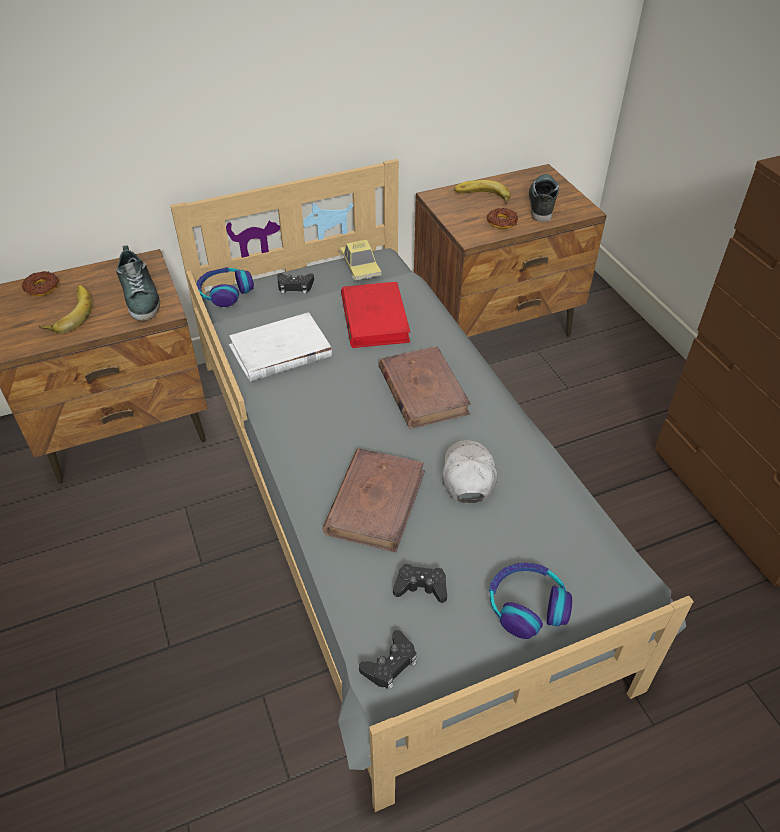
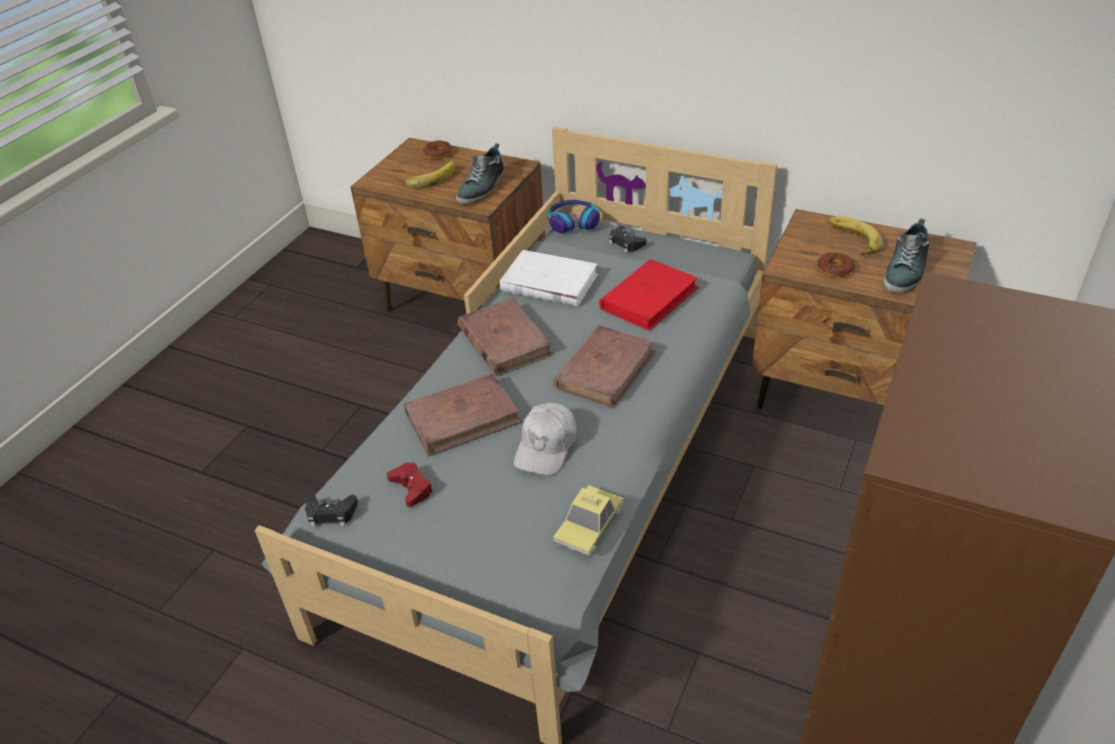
camera: 50 degrees right, 5 degrees down
toy car [340,240,382,280] -> toy car moved to [553,485,623,555]
black game controller [393,564,447,603] -> red game controller [387,462,433,507]
white cap [442,440,497,503] -> white cap turned 150 degrees clockwise [514,403,577,476]
headphones [489,563,572,639] -> none
shoe [529,174,559,222] -> shoe turned 150 degrees clockwise [884,218,929,293]
none -> brown book [457,298,553,376]

